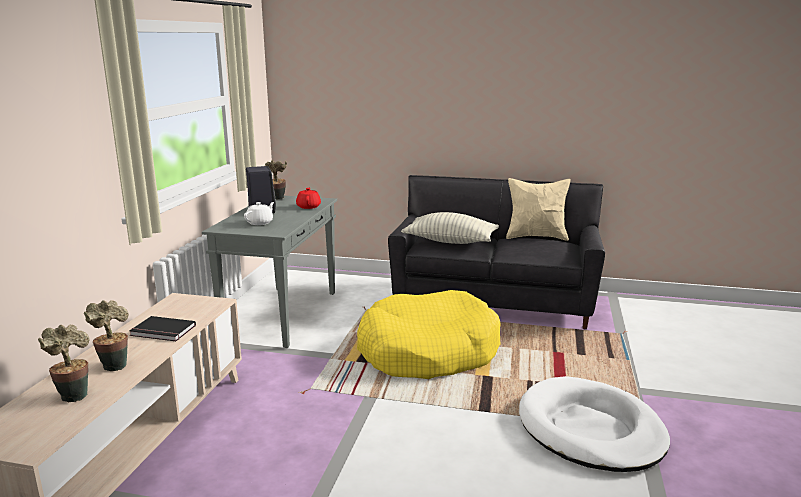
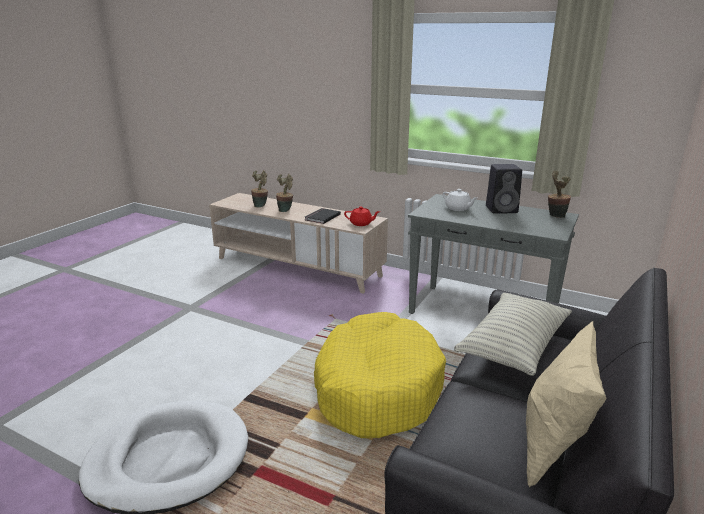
camera: 105 degrees right, 5 degrees up
red teapot [296,187,321,209] -> red teapot moved to [344,207,380,226]

